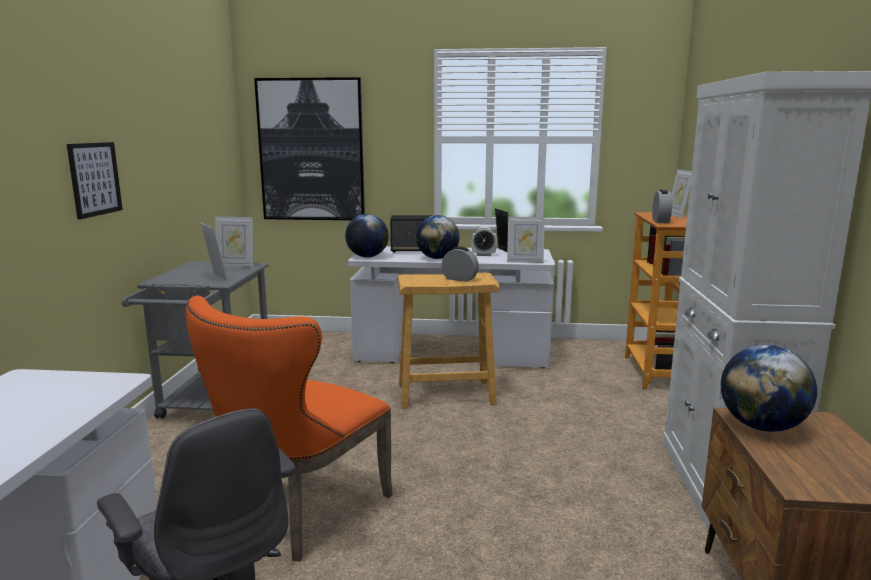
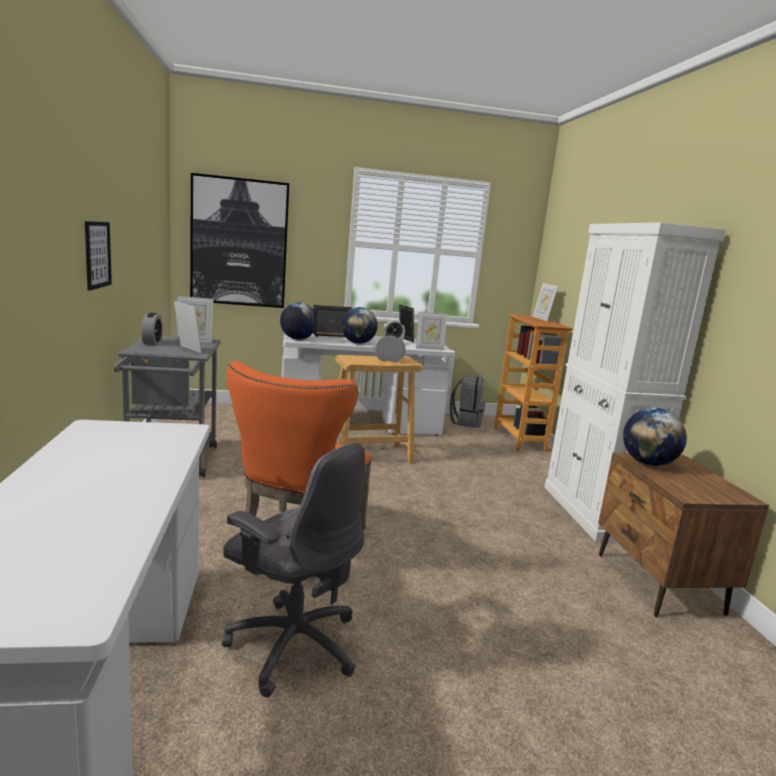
camera: 15 degrees left, 0 degrees up
alarm clock [652,190,672,223] -> alarm clock moved to [141,313,163,345]
none -> grey backpack [449,375,486,428]

